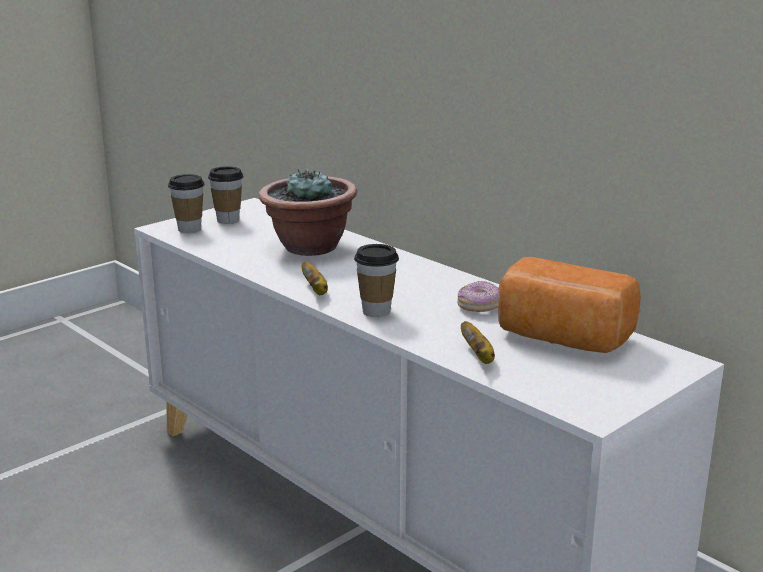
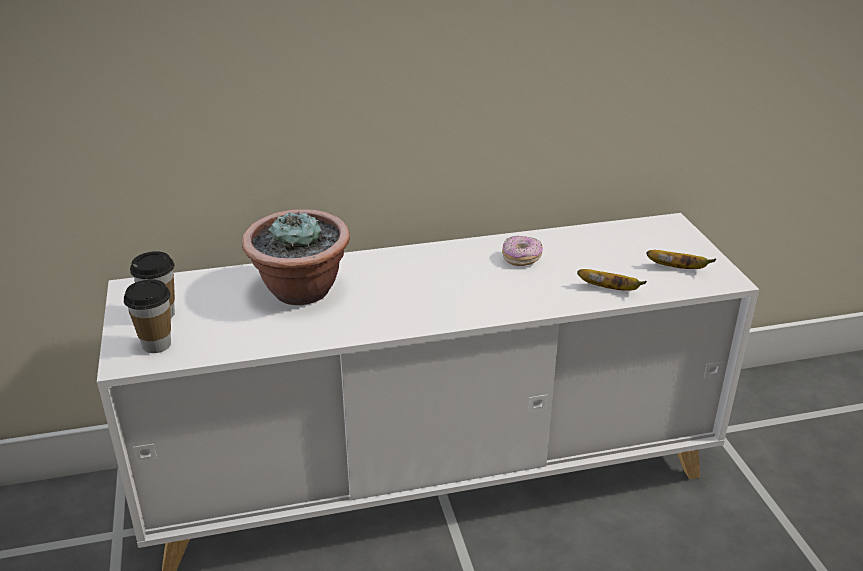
camera: 60 degrees left, 10 degrees up
banana [301,262,328,295] -> banana moved to [646,250,716,269]
cup [354,244,399,317] -> none
bread [498,257,641,353] -> none

